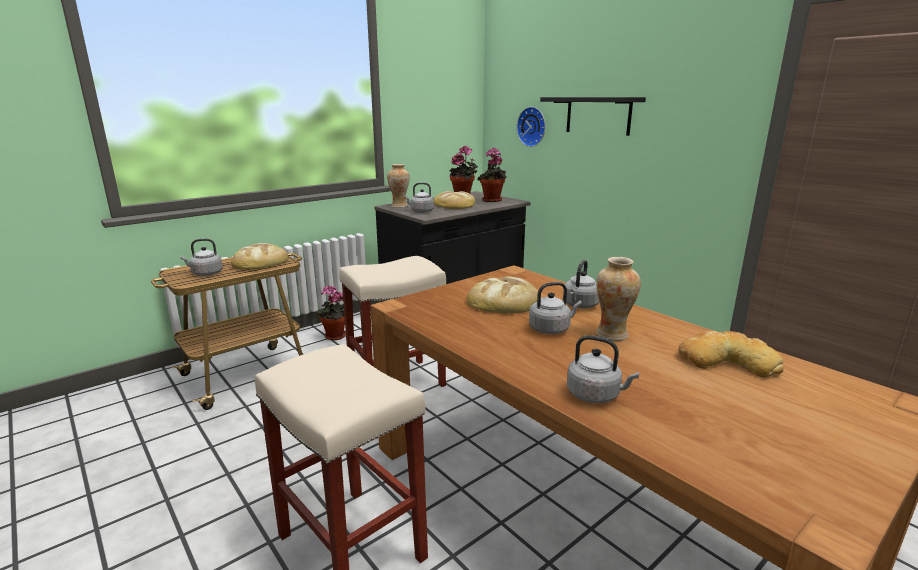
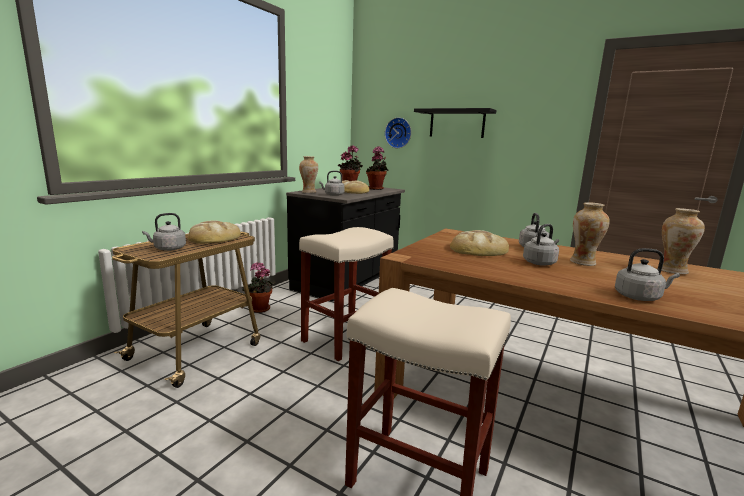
camera: 20 degrees left, 5 degrees down
bread [678,331,784,377] -> vase [661,208,705,274]

